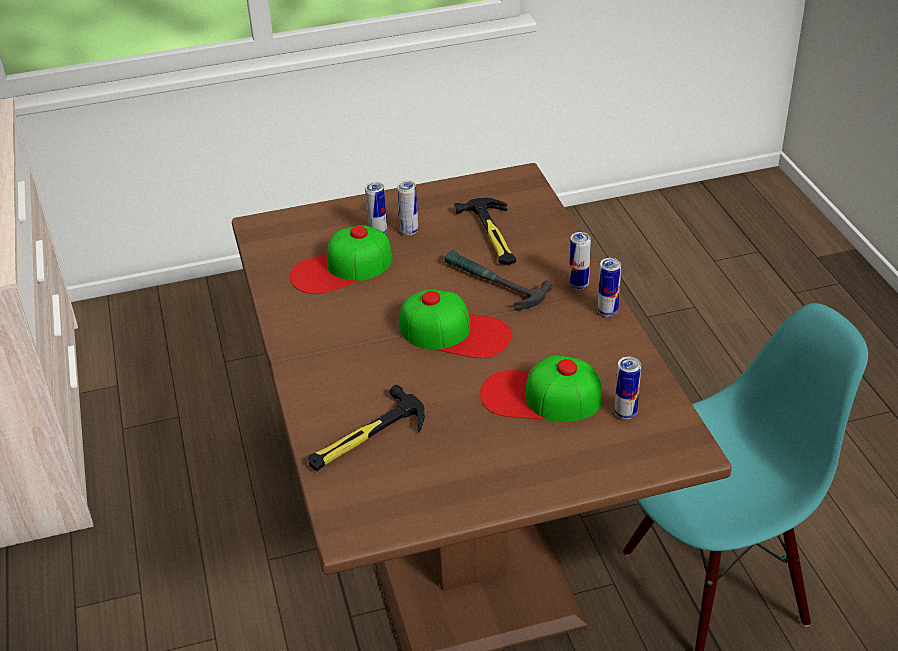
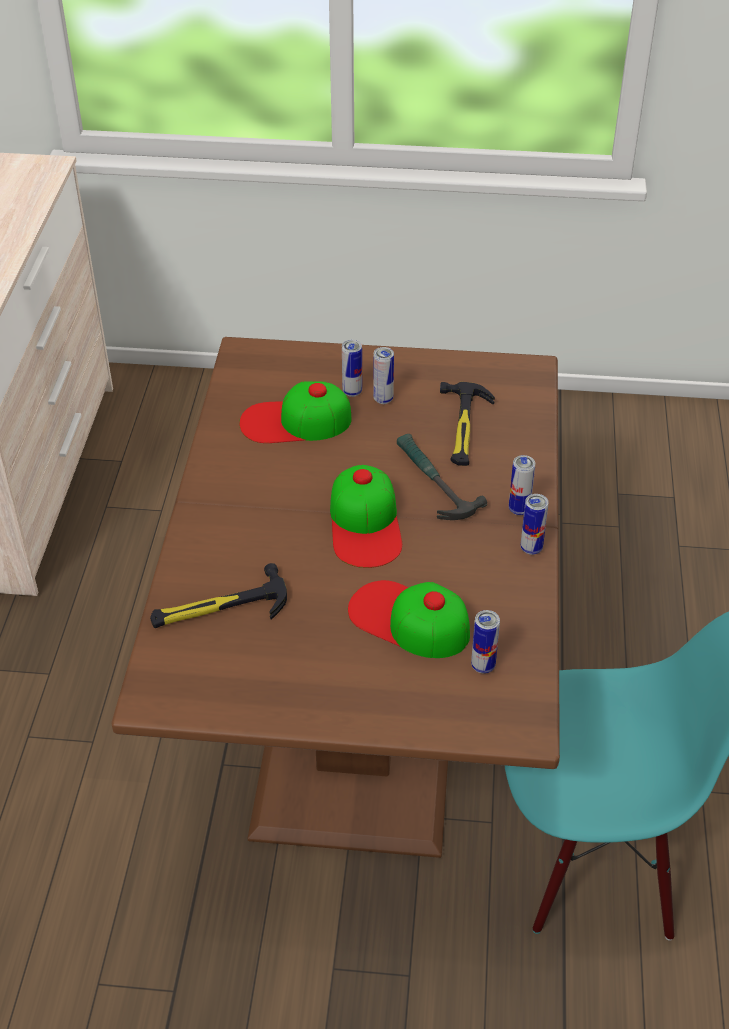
camera: 20 degrees right, 5 degrees up
cap [400,289,512,358] -> cap turned 45 degrees clockwise [330,465,402,568]

